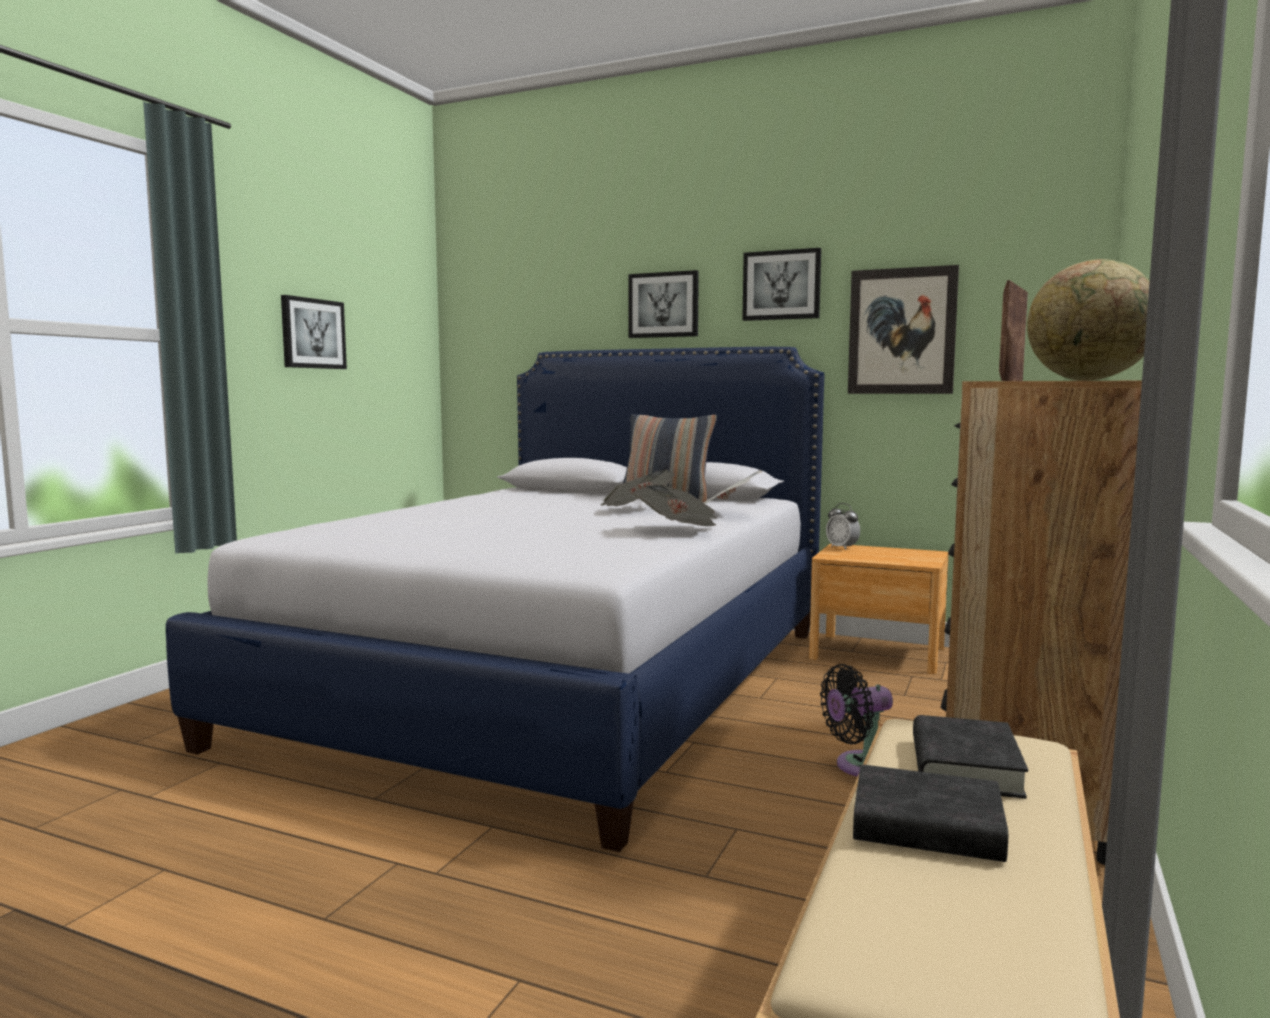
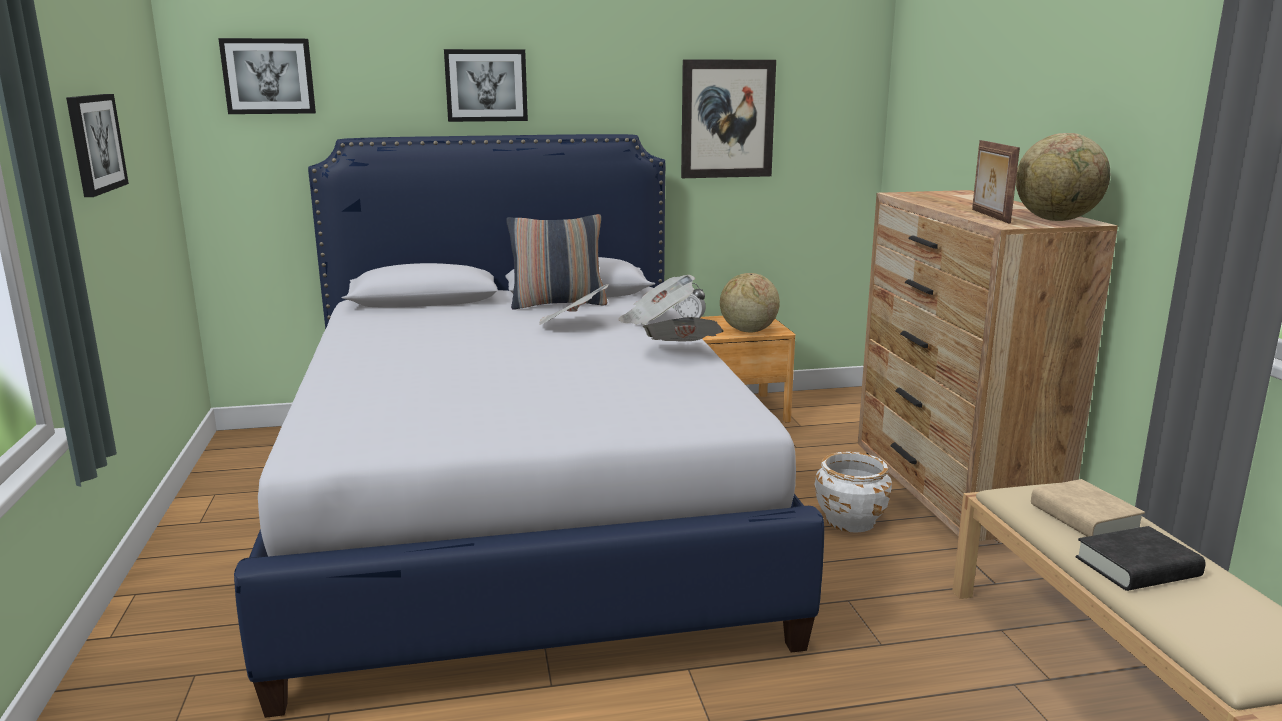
camera: 35 degrees left, 10 degrees up
picture [742,248,821,321] -> picture moved to [218,38,316,114]
black fan [820,664,893,777] -> white planter [814,452,892,532]
black book [913,715,1028,799] -> beige book [1031,479,1145,537]
none -> globe [720,273,780,332]

